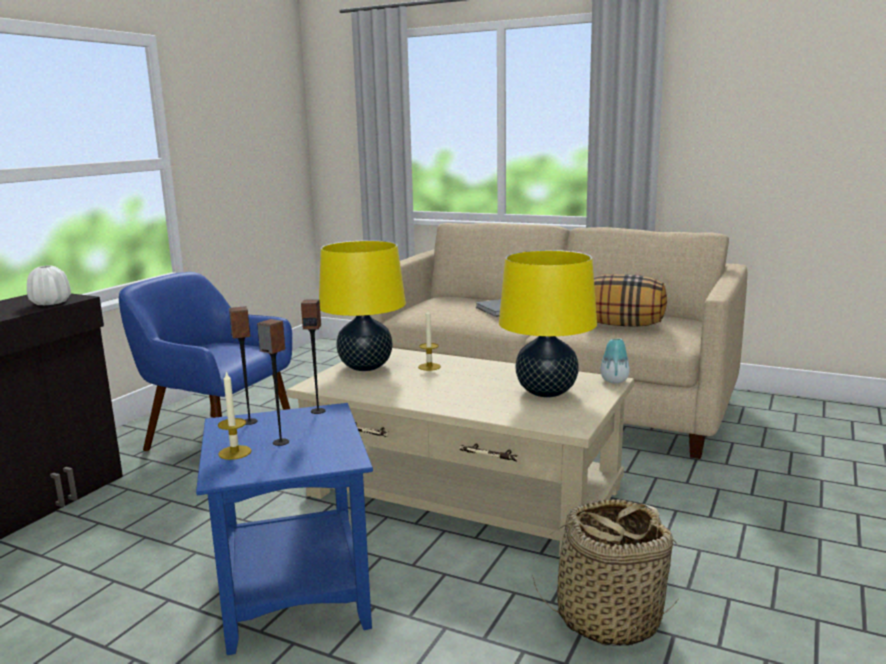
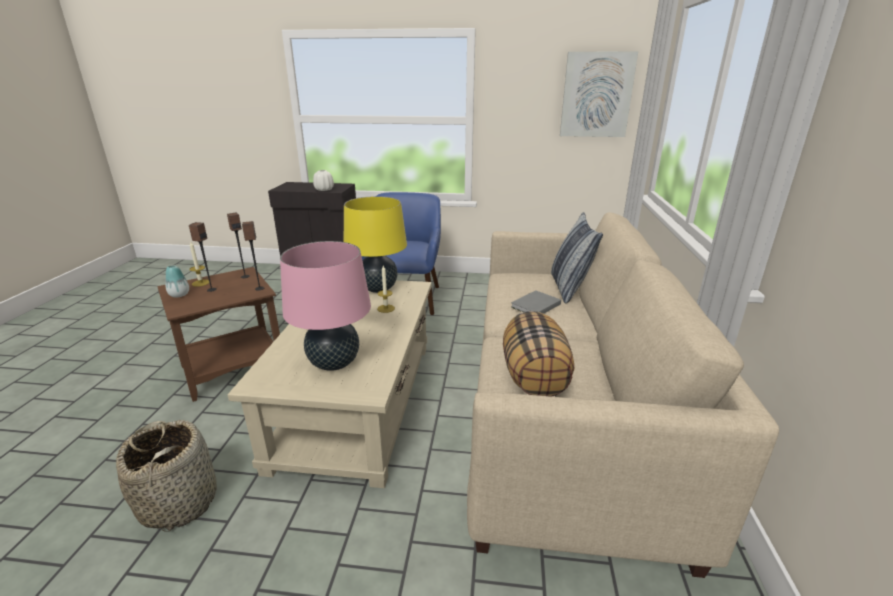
camera: 70 degrees right, 10 degrees up
blue side table [196,403,373,655] -> brown side table [157,267,280,402]
yellow table lamp [499,250,597,397] -> pink table lamp [280,241,371,371]
vase [600,338,630,383] -> vase moved to [166,265,189,297]
none -> pillow [551,212,603,304]
none -> picture [560,51,638,137]

